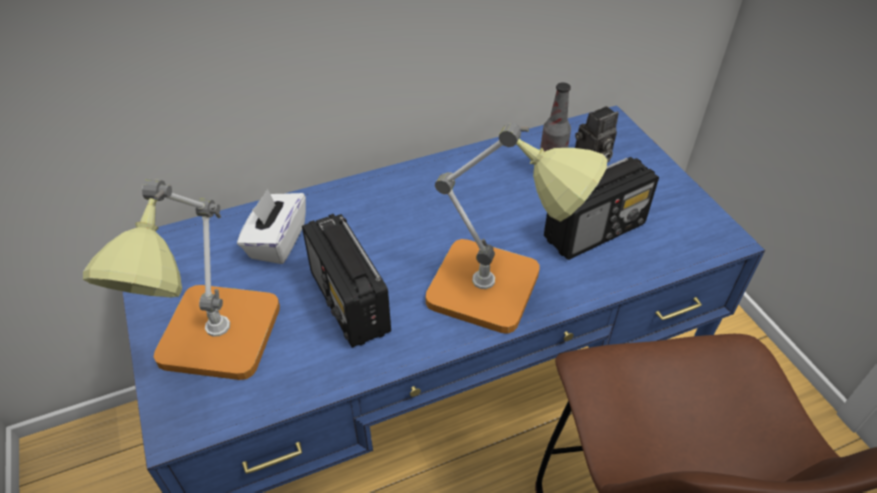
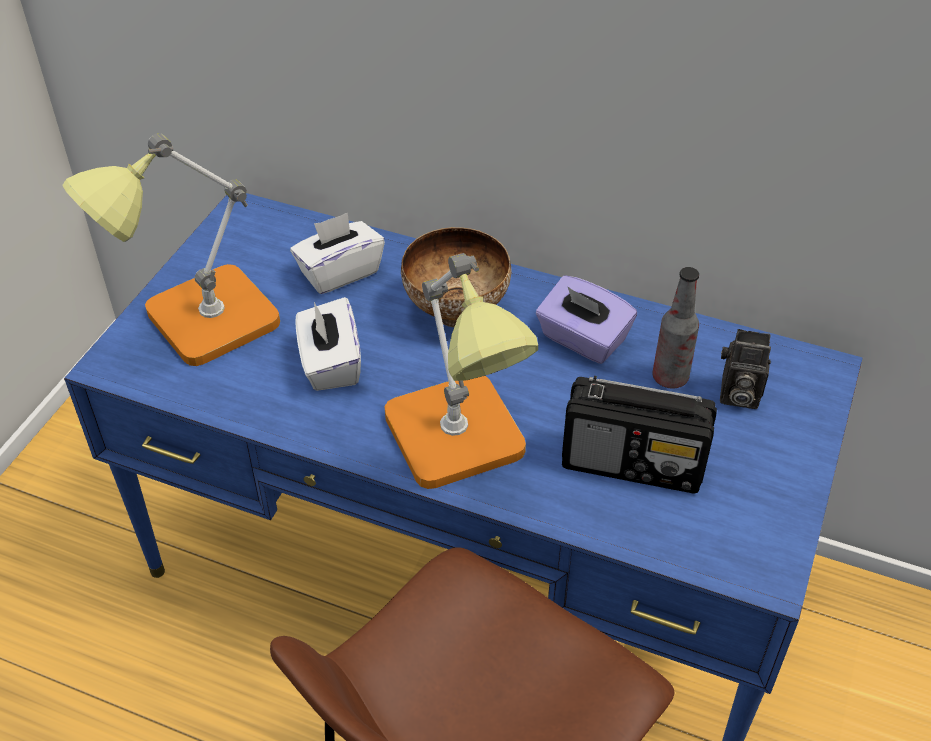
camera: 45 degrees right, 0 degrees up
radio [302,214,391,348] -> white tissue box [295,297,361,391]
none -> bowl [401,227,512,327]
none -> purple tissue box [536,275,637,364]

